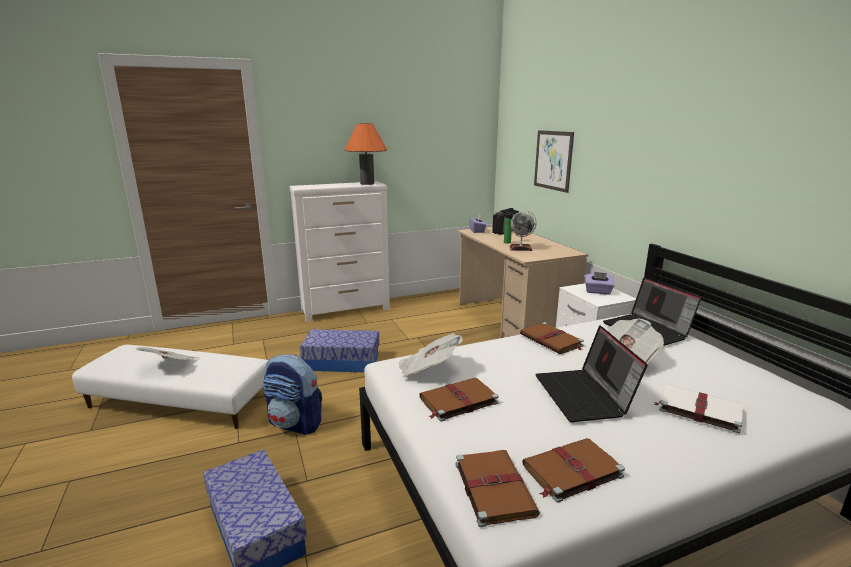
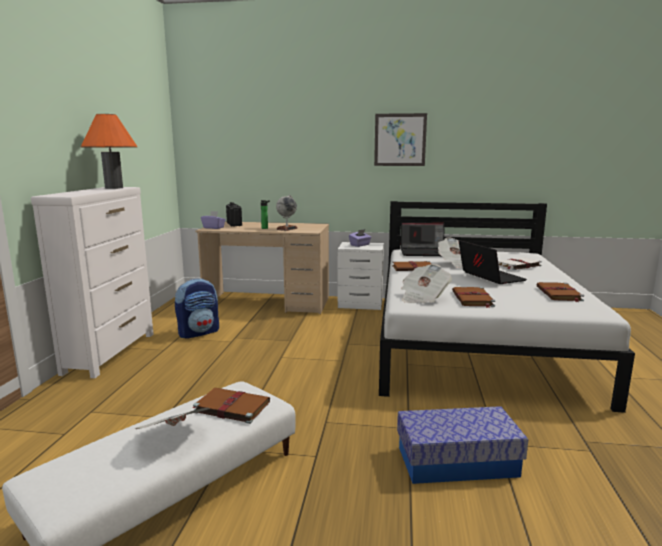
camera: 60 degrees left, 5 degrees down
backpack [263,354,322,435] -> backpack moved to [175,278,219,339]
storage box [300,329,379,372] -> none
brown book [456,450,540,527] -> brown book moved to [192,388,270,424]
picture [534,130,574,193] -> picture moved to [374,113,427,166]
laptop [535,325,648,422] -> laptop turned 135 degrees counterclockwise [459,240,527,284]

